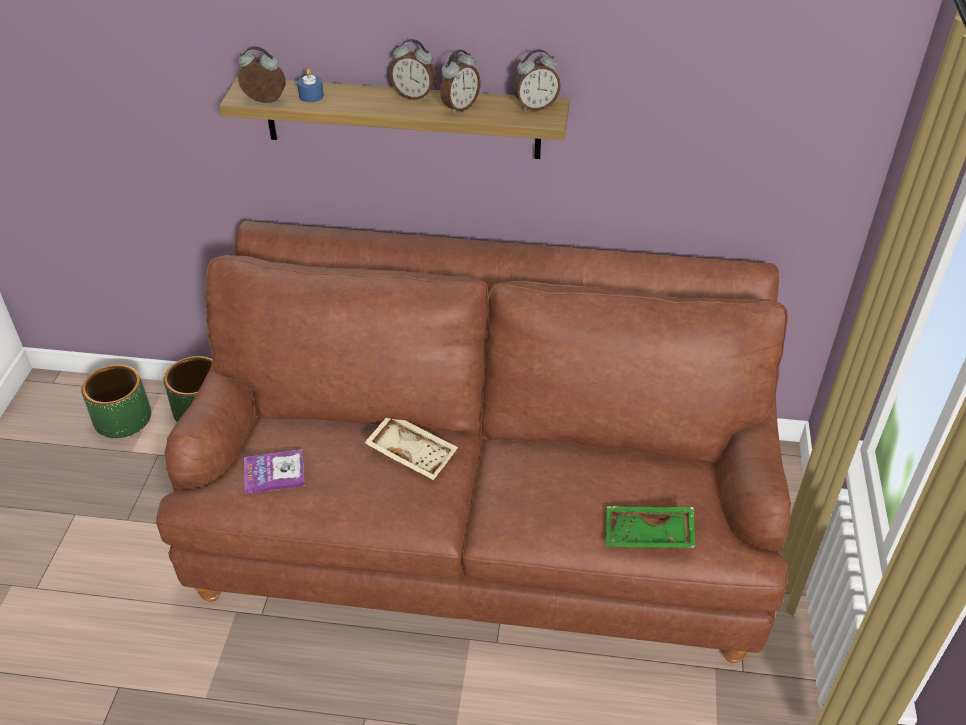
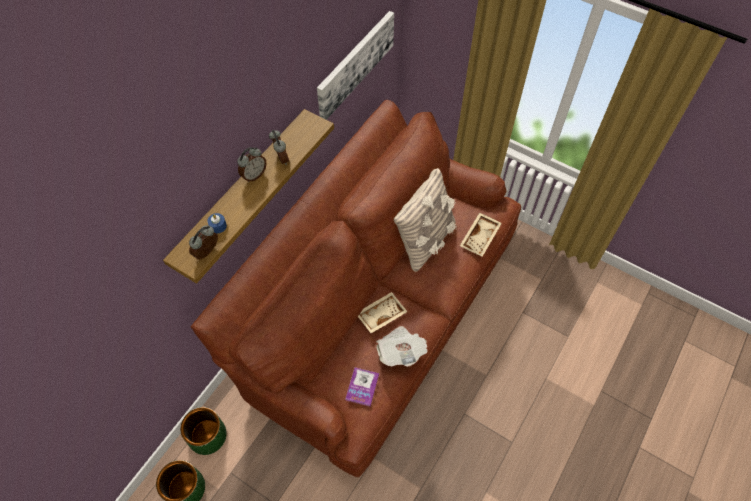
camera: 65 degrees left, 15 degrees up
alarm clock [514,49,561,111] -> none
green tray [605,506,695,548] -> beige tray [460,212,502,257]
none -> picture [317,11,394,120]
none -> newspaper [376,326,428,367]
none -> beige pillow [394,168,457,272]

